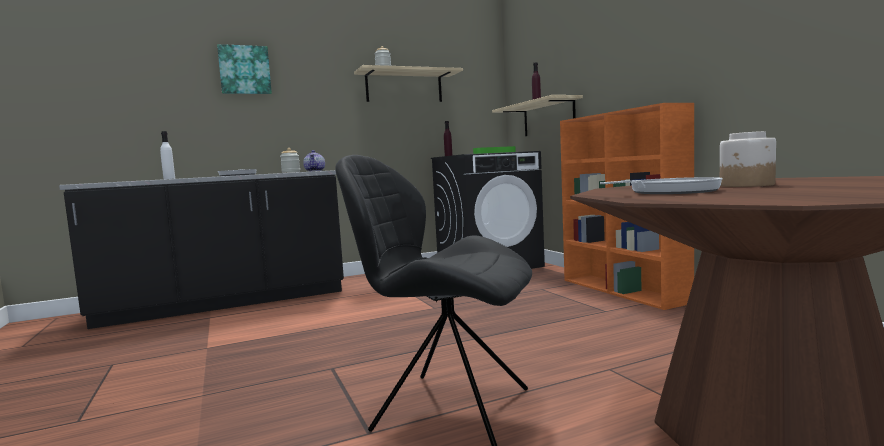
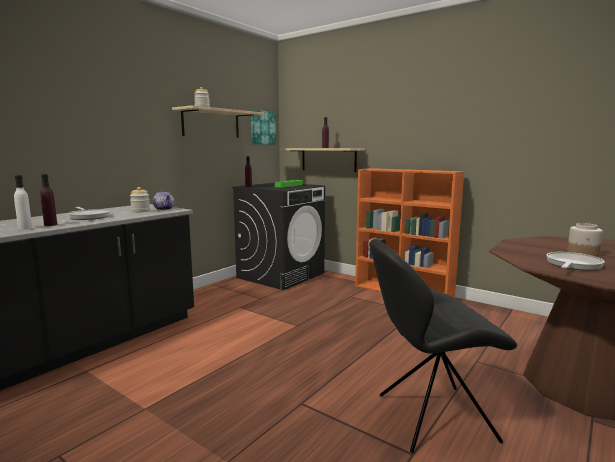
camera: 30 degrees left, 5 degrees up
picture [217,44,272,94] -> picture moved to [251,110,276,145]
none -> purple bottle [40,174,57,226]

